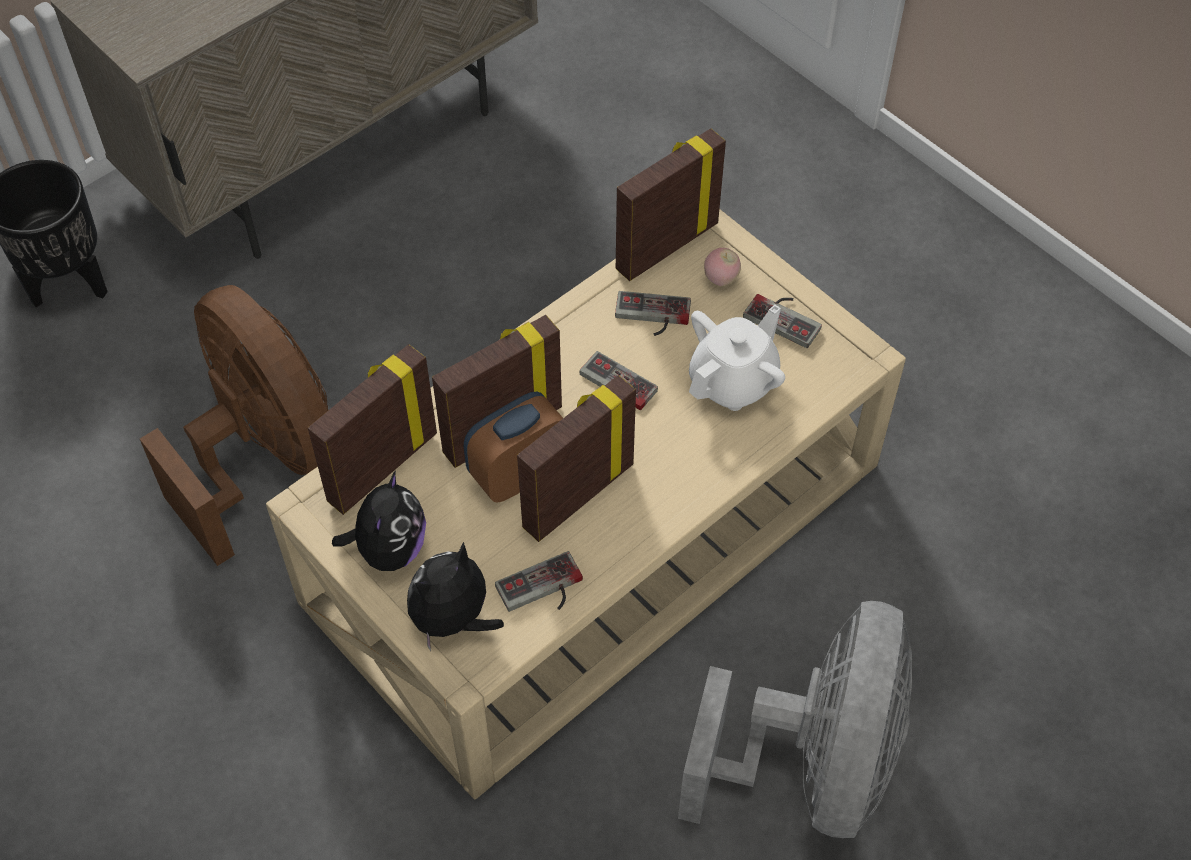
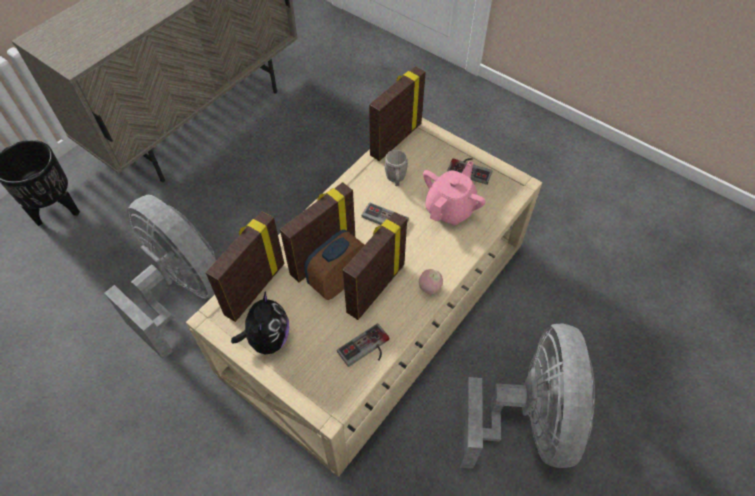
camera: 10 degrees left, 0 degrees up
brown fan [140,285,328,566] -> grey fan [104,195,216,359]
plush toy [407,542,504,651] -> none
game controller [615,291,691,336] -> grey mug [384,150,408,186]
white teapot [689,305,785,411] -> pink teapot [423,161,486,225]
apple [704,248,741,286] -> apple moved to [419,269,443,294]

